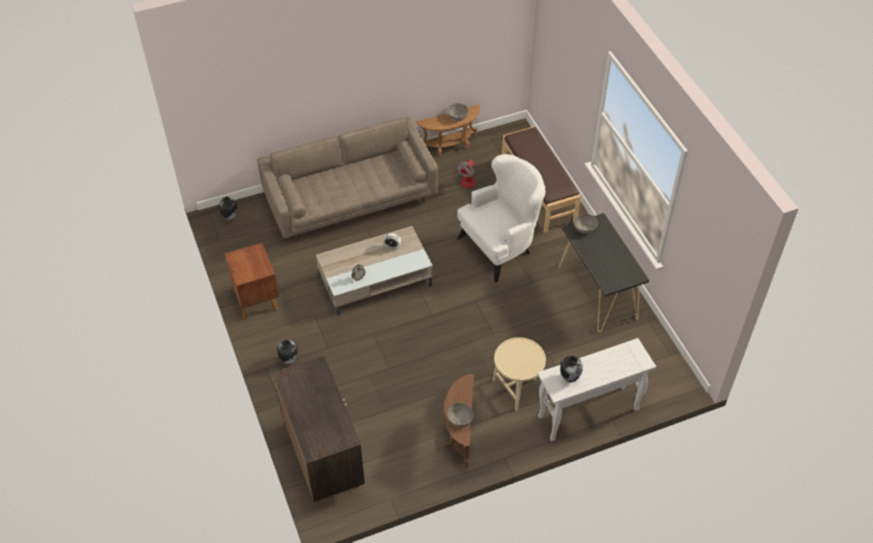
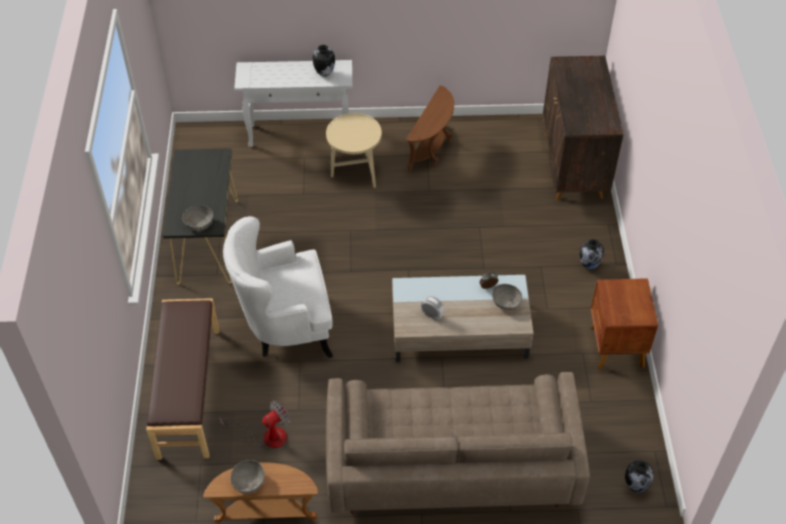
camera: 160 degrees left, 0 degrees up
grey bowl [447,403,474,427] -> grey bowl moved to [492,284,522,310]

